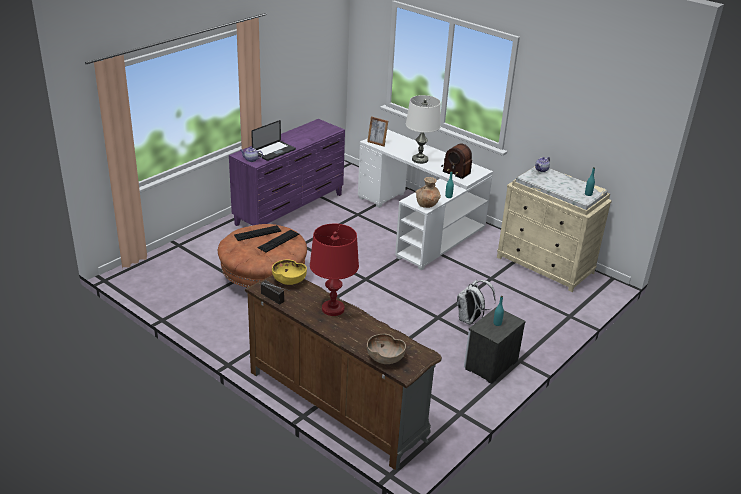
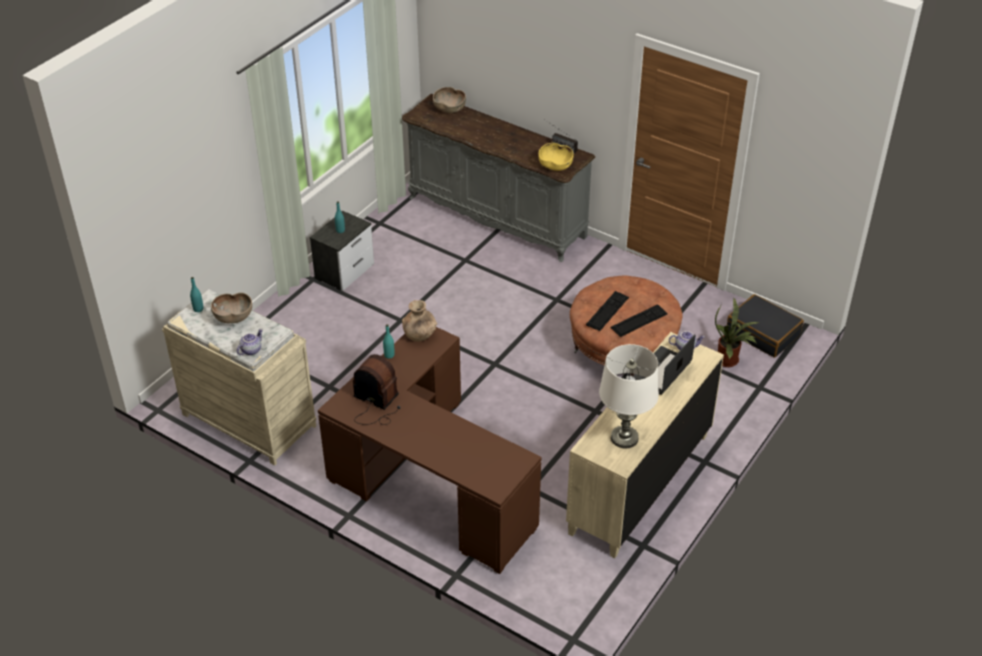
camera: 175 degrees right, 10 degrees up
purple dresser [229,119,345,226] -> beige dresser [566,332,724,558]
red table lamp [310,224,359,316] -> none
white desk [358,129,493,270] -> brown desk [318,327,542,574]
picture frame [367,116,388,147] -> none
white table lamp [406,95,441,164] -> white table lamp moved to [599,344,659,449]
white backpack [457,280,496,325] -> none
none -> brown bowl [211,292,252,323]
none -> potted plant [715,298,760,367]
none -> black suitcase [727,294,804,358]

